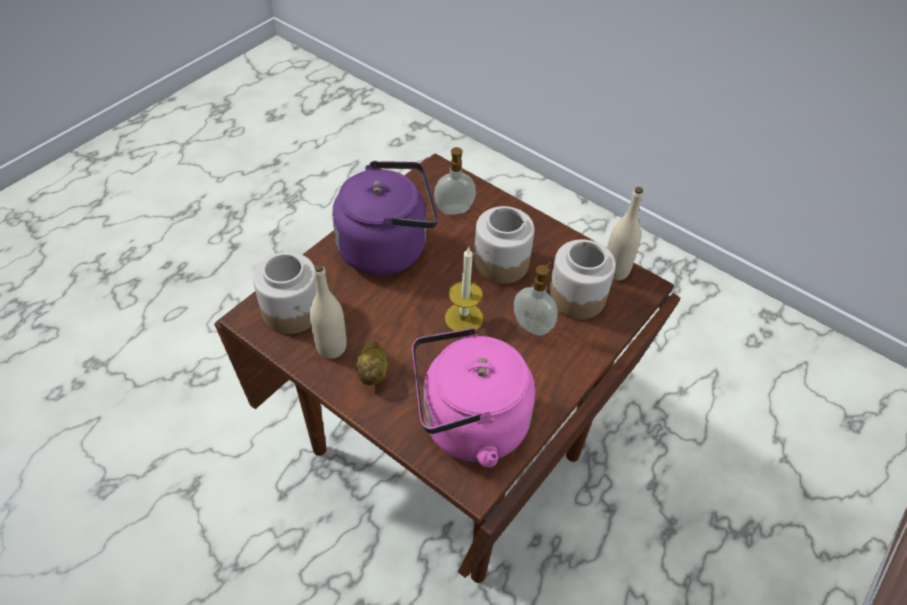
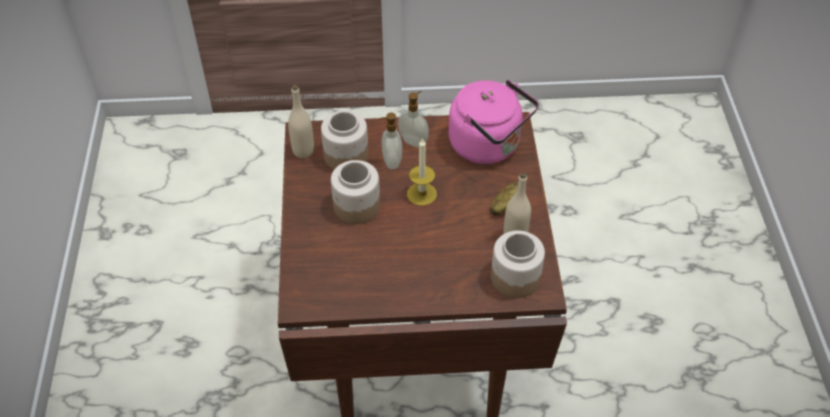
camera: 130 degrees left, 0 degrees up
purple kettle [332,161,438,275] -> none
soap dispenser [434,147,476,215] -> soap dispenser moved to [398,91,429,147]

